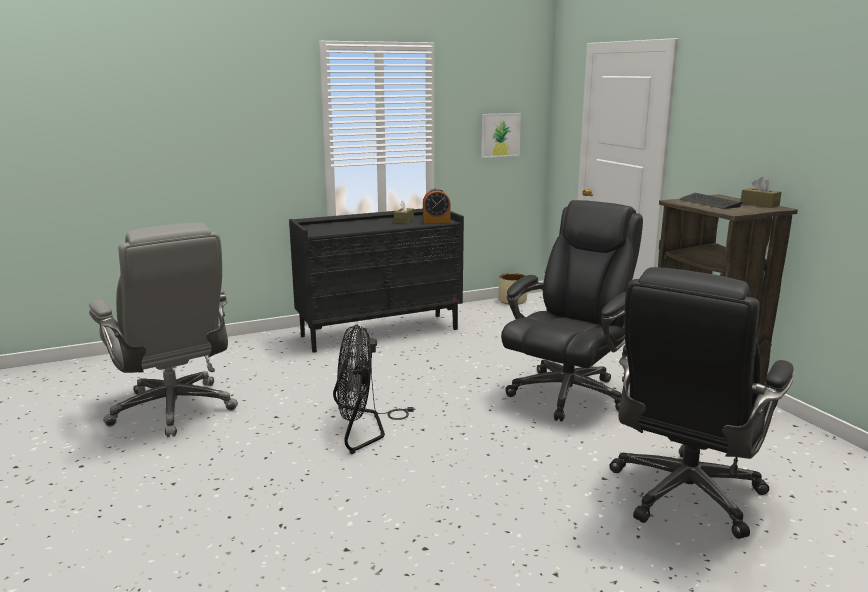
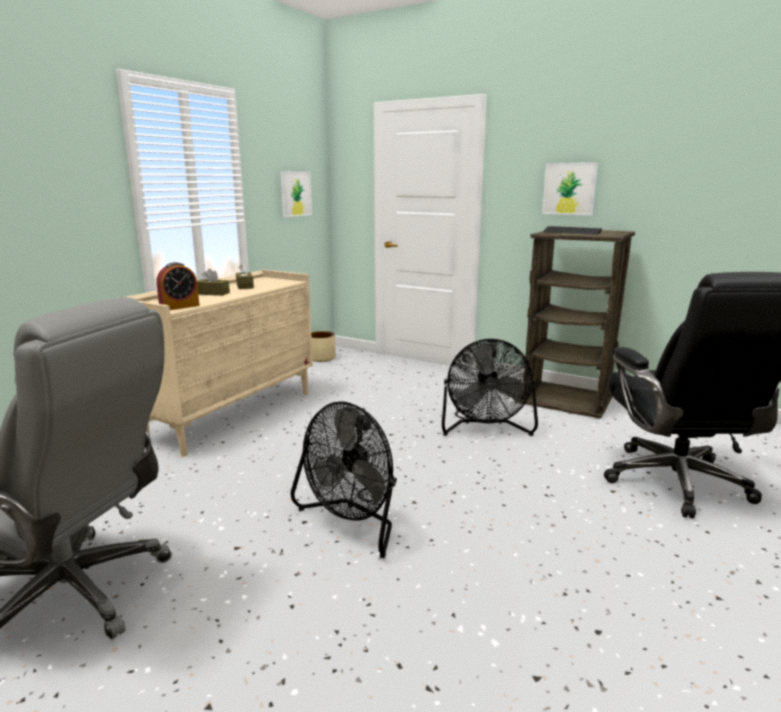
camera: 35 degrees left, 0 degrees up
black cabinet [289,209,464,353] -> beige cabinet [118,269,313,457]
alarm clock [423,188,451,223] -> alarm clock moved to [156,262,200,310]
black office chair [501,200,643,422] -> black fan [442,339,538,436]
brown tissue box [740,177,782,208] -> brown tissue box moved to [197,269,230,296]
none -> picture [542,163,598,215]

